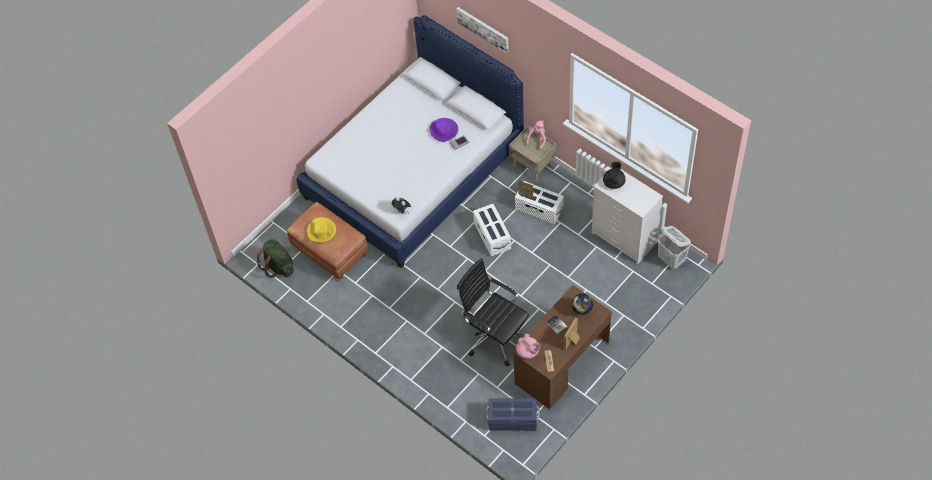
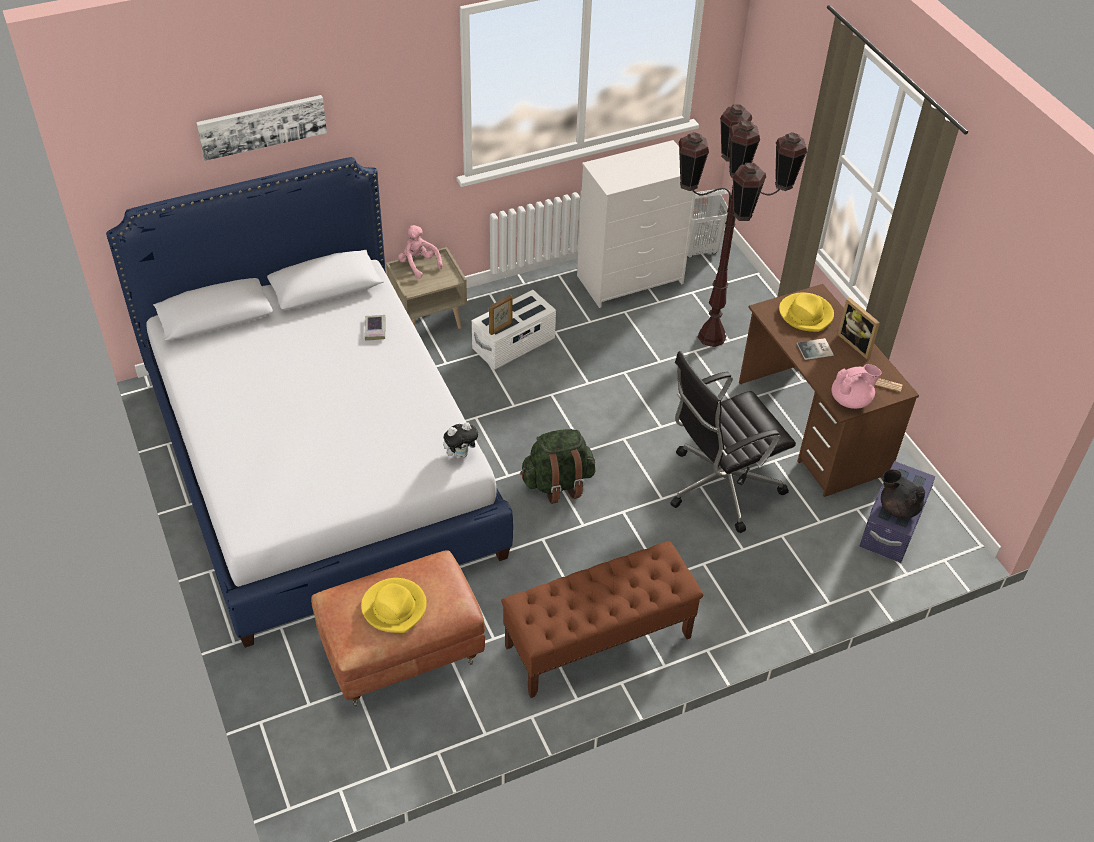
camera: 70 degrees left, 10 degrees down
green backpack [256,239,294,278] -> green backpack moved to [520,429,596,504]
purple hat [429,118,458,142] -> none
white storage box [473,204,511,256] -> none
globe [572,294,593,316] -> yellow hat [779,293,834,332]
black teapot [603,162,626,189] -> black teapot moved to [881,469,925,519]
none -> brown bench [501,541,703,698]
none -> brown floor lamp [678,104,807,347]

